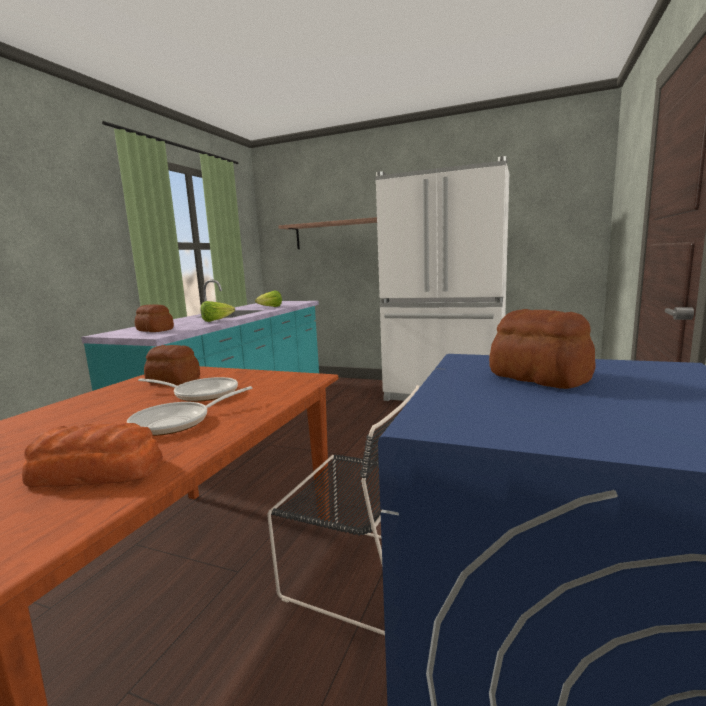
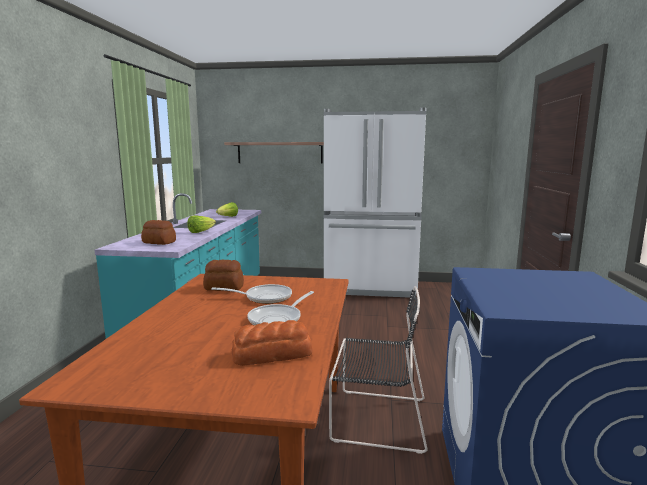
camera: 15 degrees left, 0 degrees up
bread [489,309,596,389] -> none

